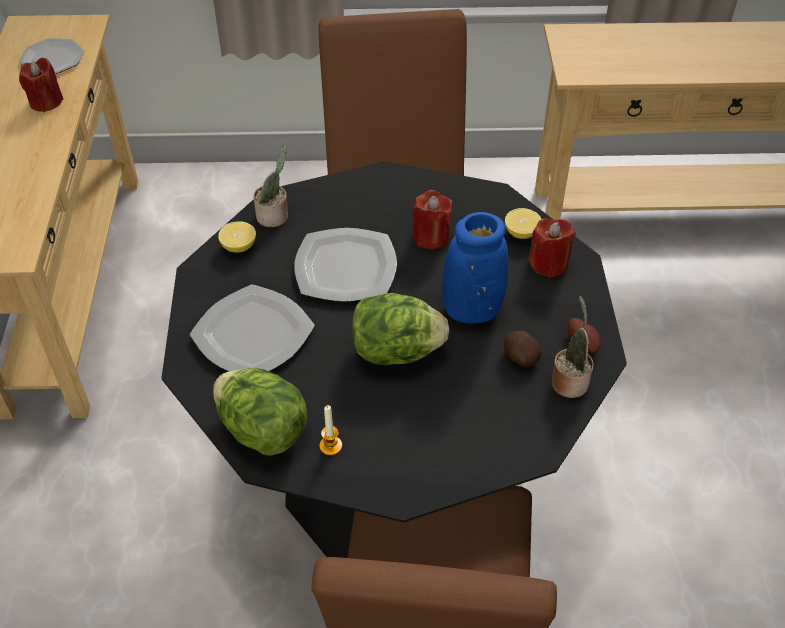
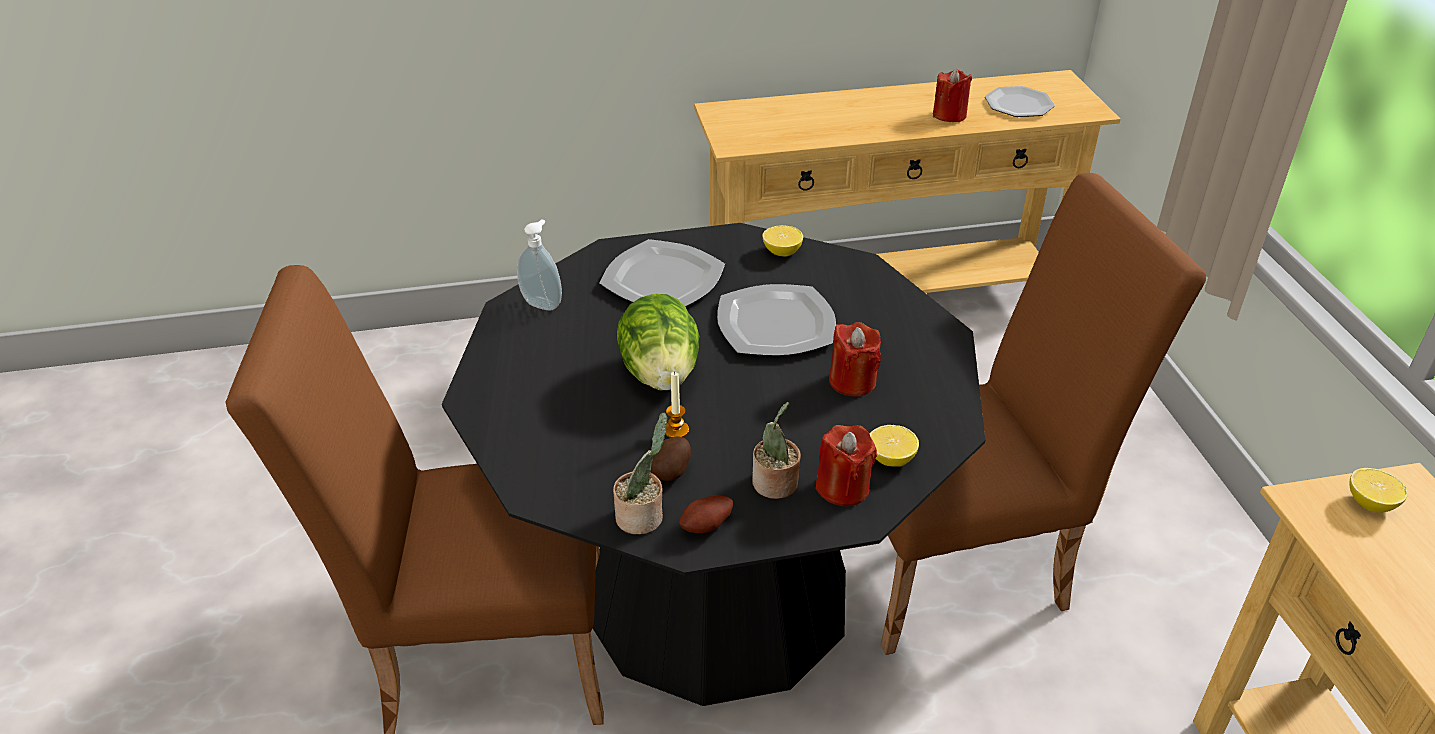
camera: 80 degrees right, 10 degrees down
lettuce [213,368,307,456] -> soap dispenser [517,219,562,310]
potted plant [253,145,288,227] -> potted plant moved to [752,402,801,499]
candle [319,405,342,456] -> candle moved to [665,371,689,438]
blue vase [442,212,508,323] -> none
none -> lemon [1350,468,1408,513]

